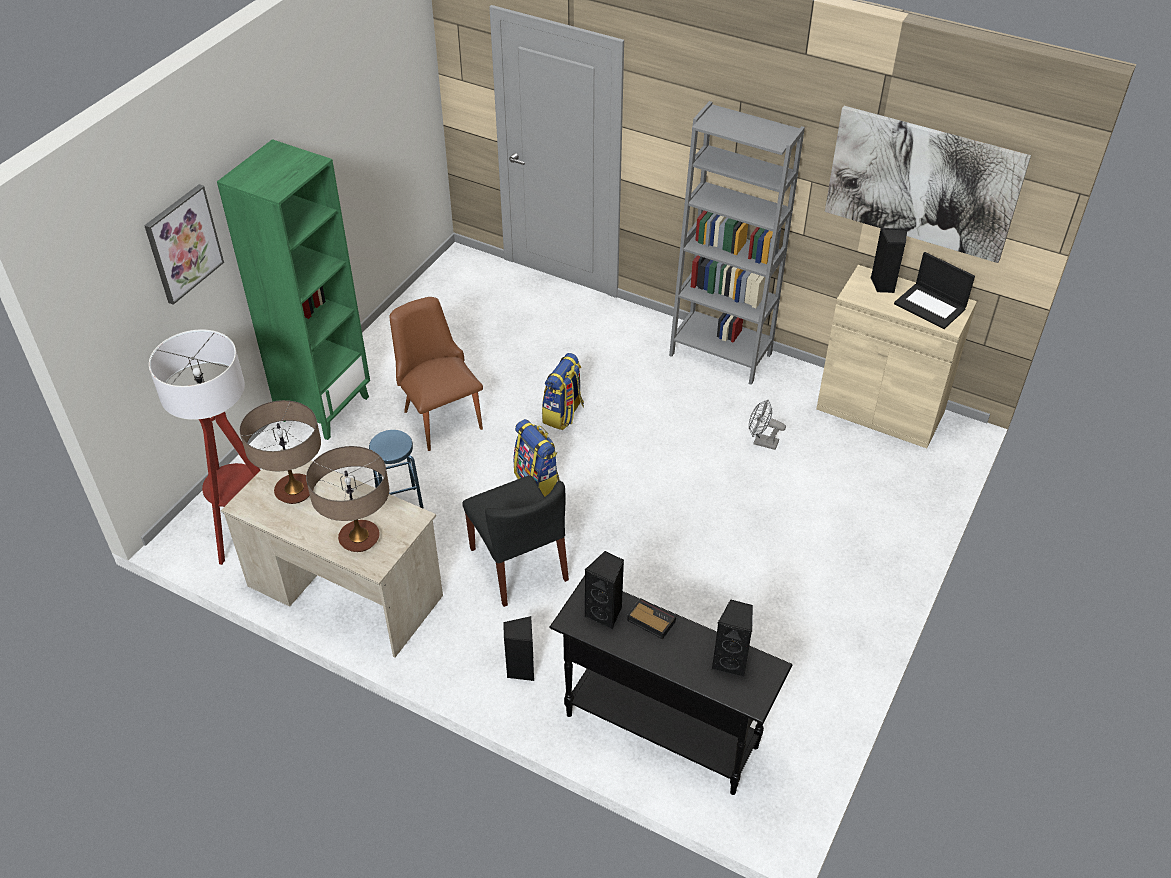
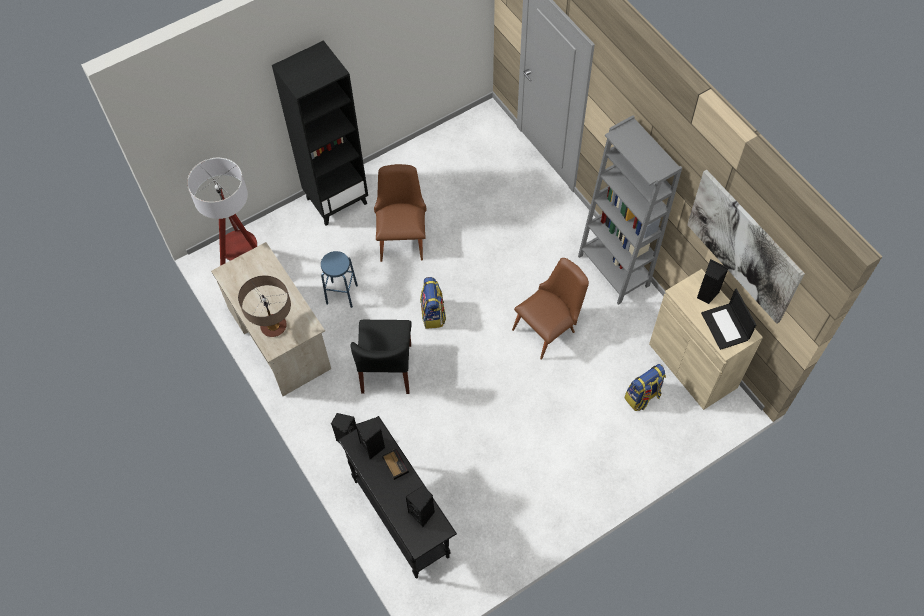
camera: 30 degrees right, 15 degrees up
picture [144,184,224,305] -> none
green bookcase [217,139,370,440] -> black bookcase [272,40,368,226]
table lamp [240,400,321,504] -> none
backpack [542,353,584,430] -> backpack moved to [624,364,666,411]
grey fan [749,400,786,450] -> none
none -> brown chair [512,258,589,360]

